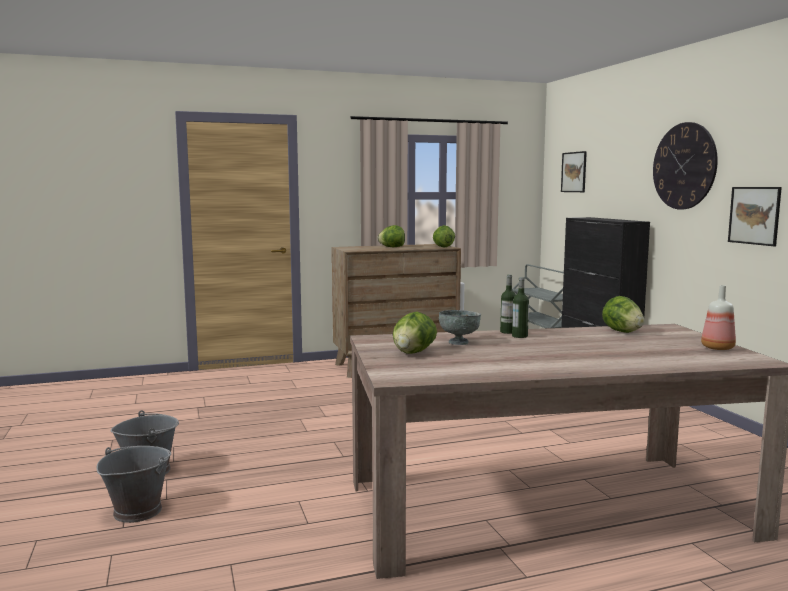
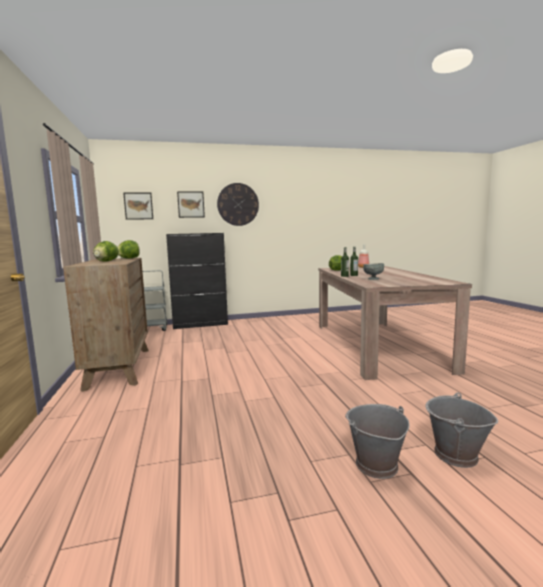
camera: 85 degrees left, 0 degrees up
lettuce [393,312,437,354] -> none
picture [728,187,782,246] -> picture moved to [177,191,205,218]

